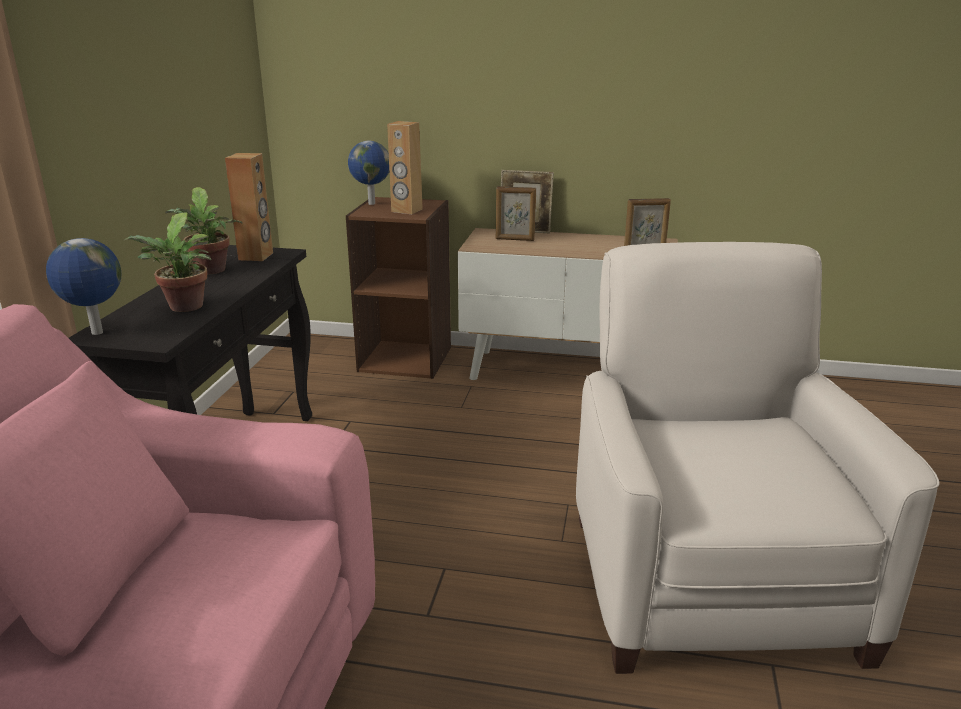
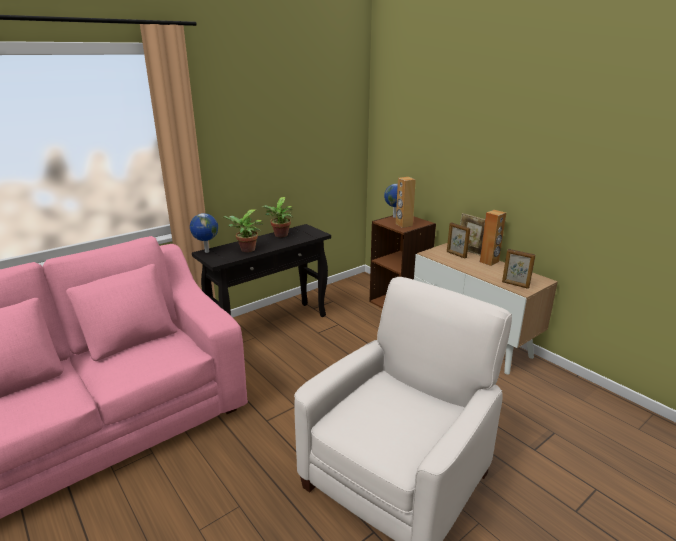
camera: 40 degrees right, 0 degrees up
brown speaker [225,153,273,261] -> brown speaker moved to [480,210,506,266]

